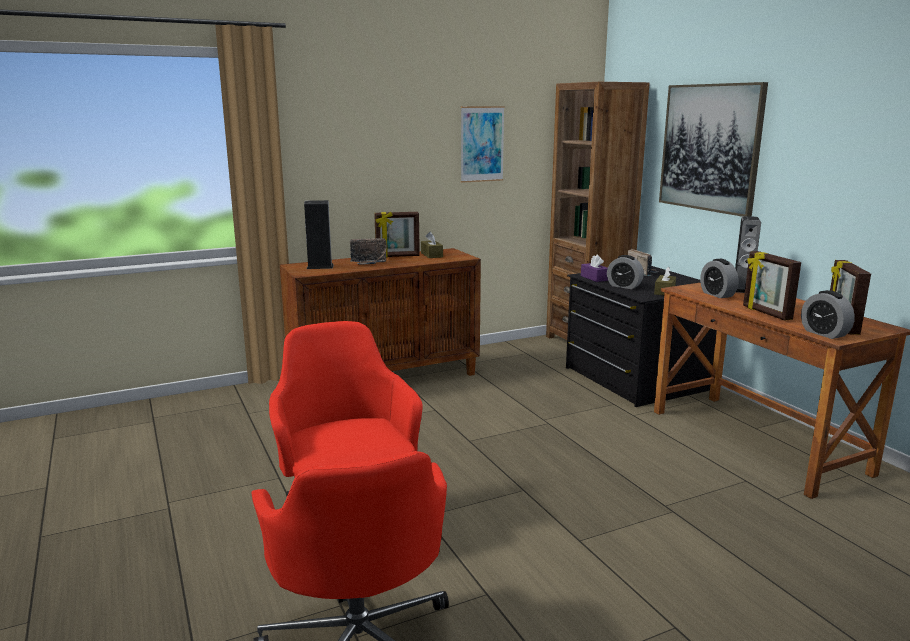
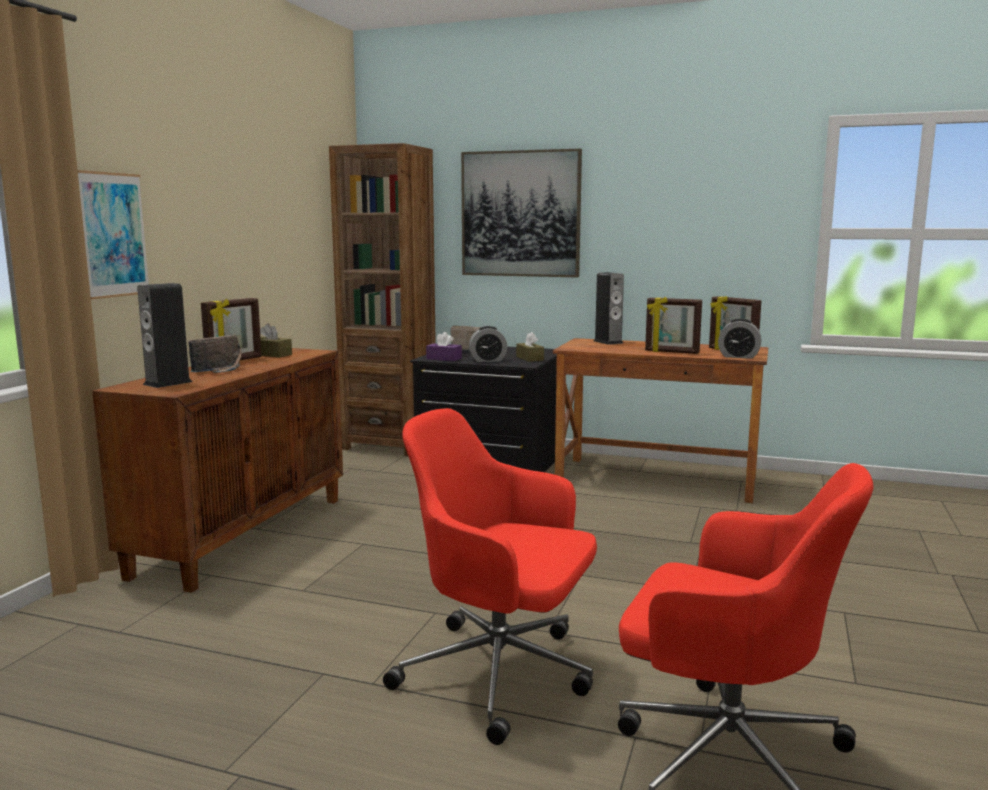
camera: 45 degrees left, 5 degrees down
picture [461,106,505,183] -> picture moved to [78,170,149,300]
alarm clock [700,259,738,298] -> none

